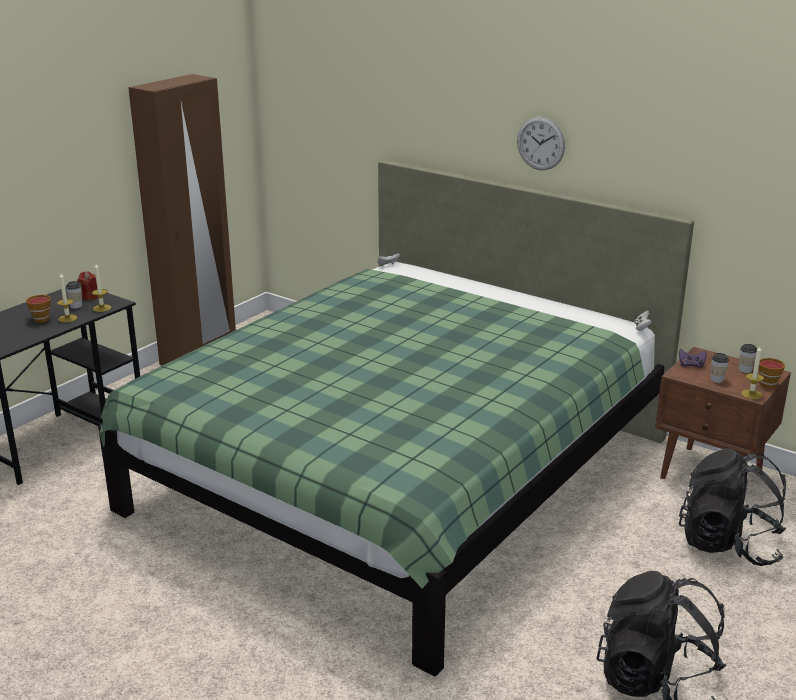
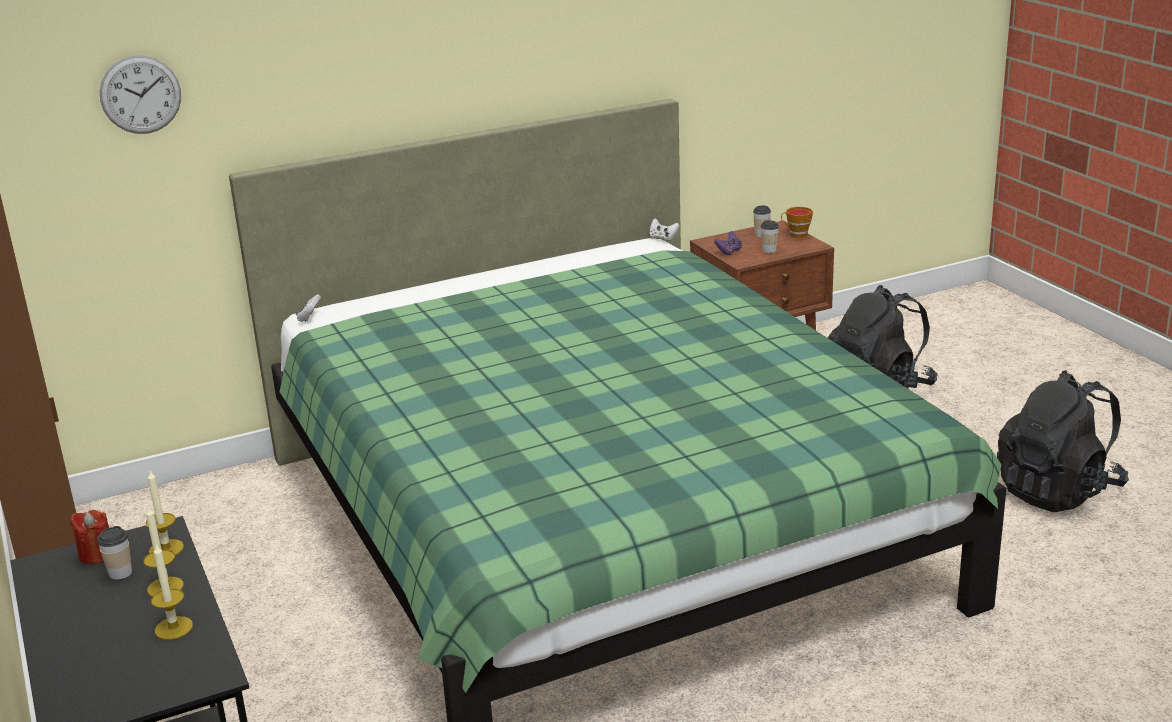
camera: 60 degrees left, 0 degrees up
cup [26,295,51,323] -> none
wall clock [517,116,565,170] -> wall clock moved to [100,56,181,134]
candle [741,346,764,399] -> candle moved to [151,544,193,640]

